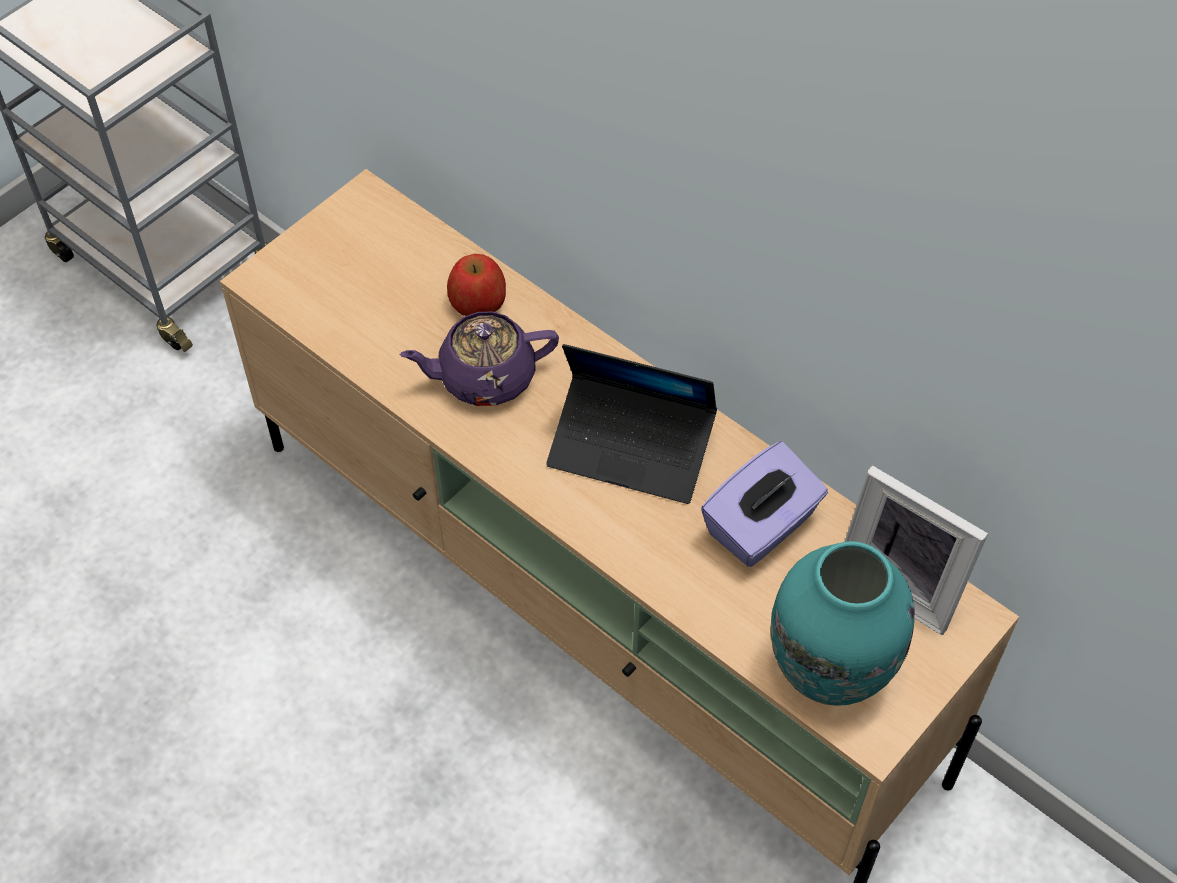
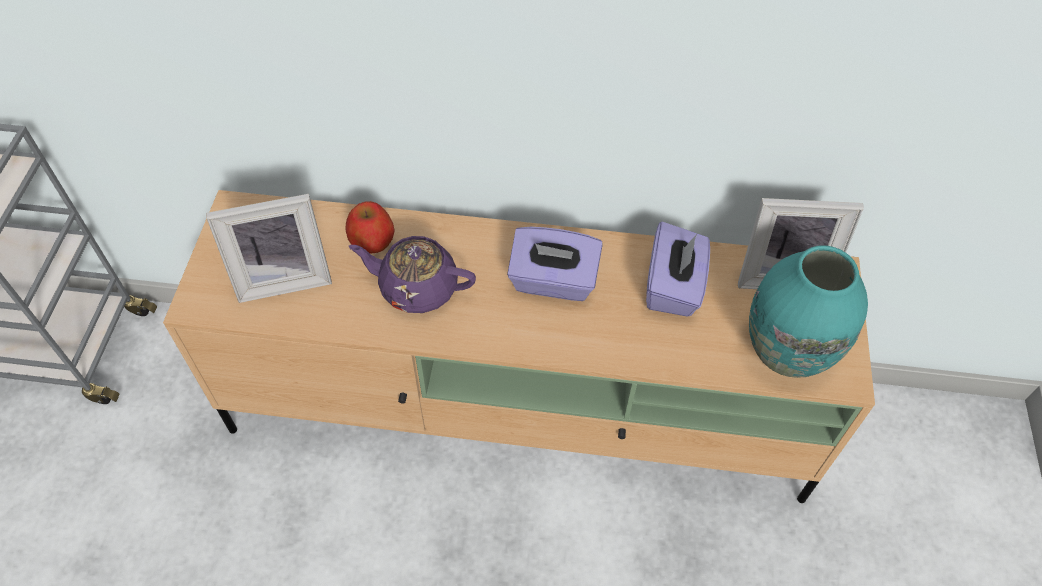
camera: 35 degrees left, 0 degrees up
purple teapot [400,312,559,406] -> purple teapot turned 60 degrees clockwise [349,236,476,313]
laptop [546,344,717,504] -> purple tissue box [507,227,603,301]
none -> picture frame [206,194,332,303]

